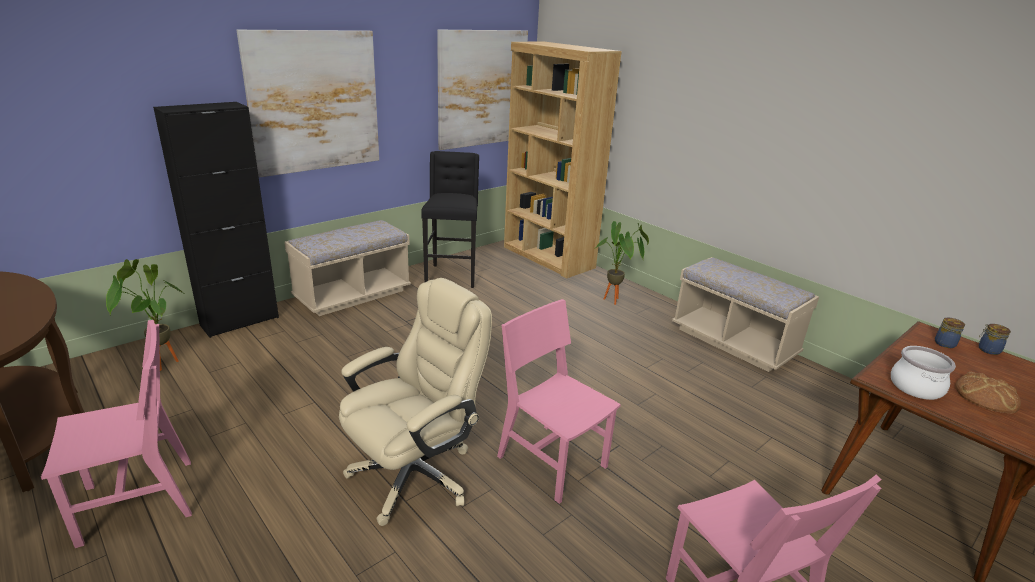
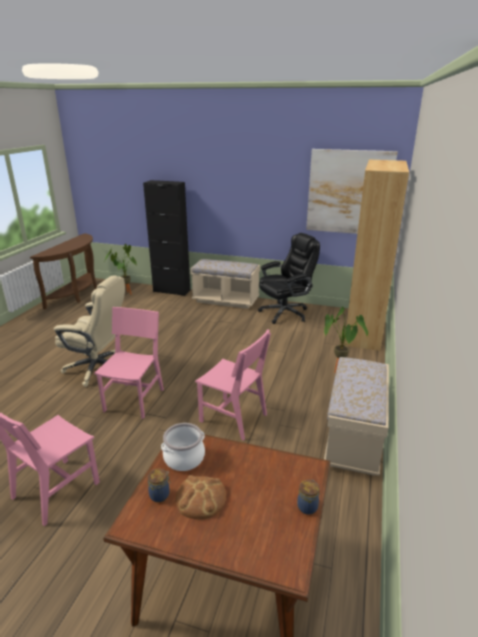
camera: 60 degrees right, 0 degrees up
pink chair [41,320,192,548] -> pink chair moved to [195,329,271,441]
picture [236,30,379,177] -> none
black stool [421,151,479,288] -> black office chair [258,233,320,324]
jar [935,318,965,348] -> jar moved to [148,468,171,502]

